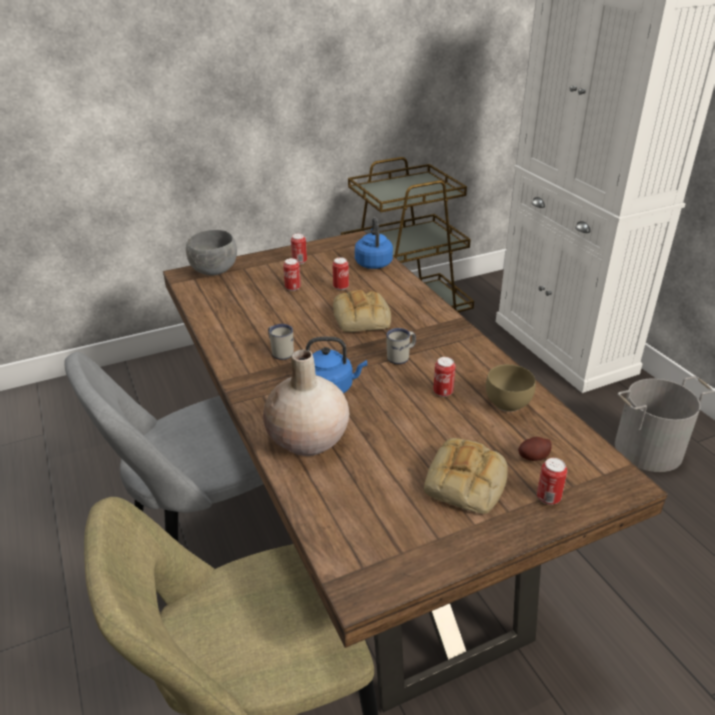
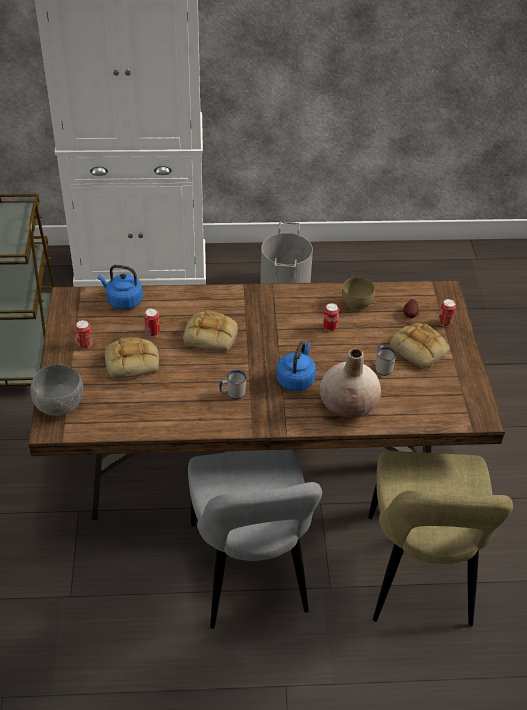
camera: 70 degrees left, 10 degrees up
can [283,258,301,291] -> bread [105,337,159,379]
white mug [386,328,416,364] -> white mug moved to [375,345,396,376]

